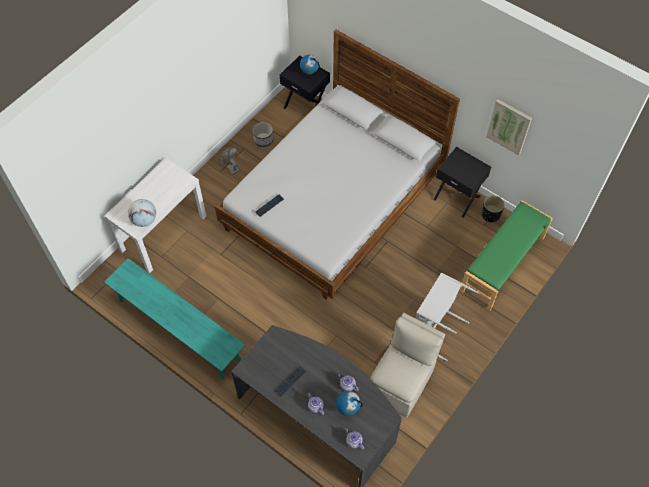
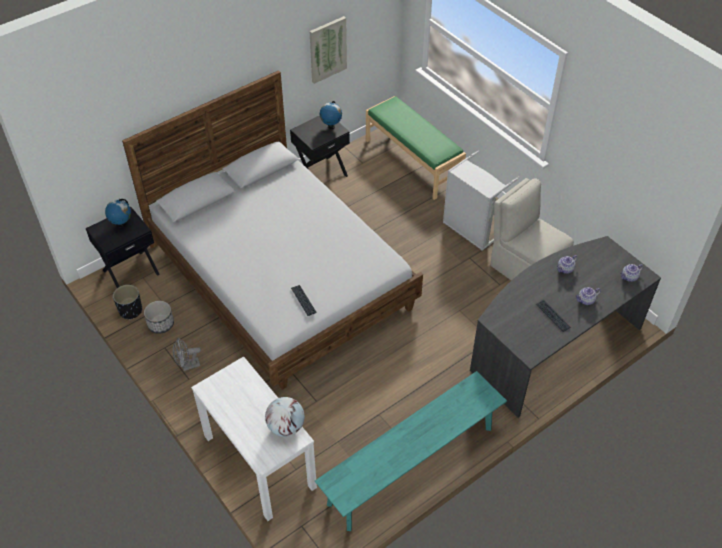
camera: 75 degrees left, 10 degrees down
globe [336,391,363,416] -> globe moved to [320,101,342,129]
black planter [482,195,505,223] -> black planter moved to [113,285,142,320]

